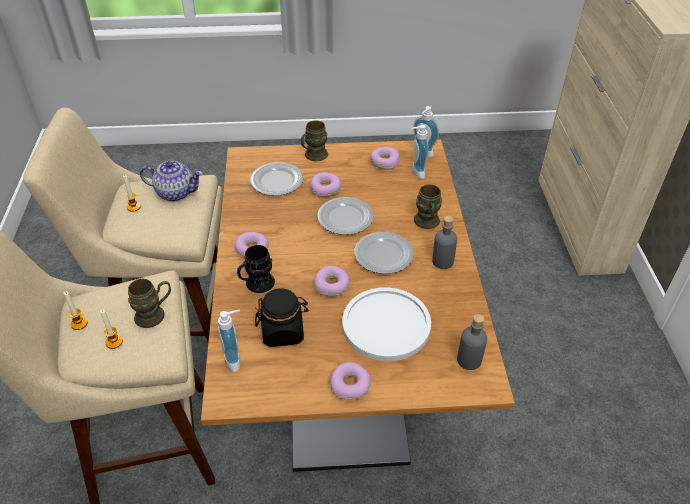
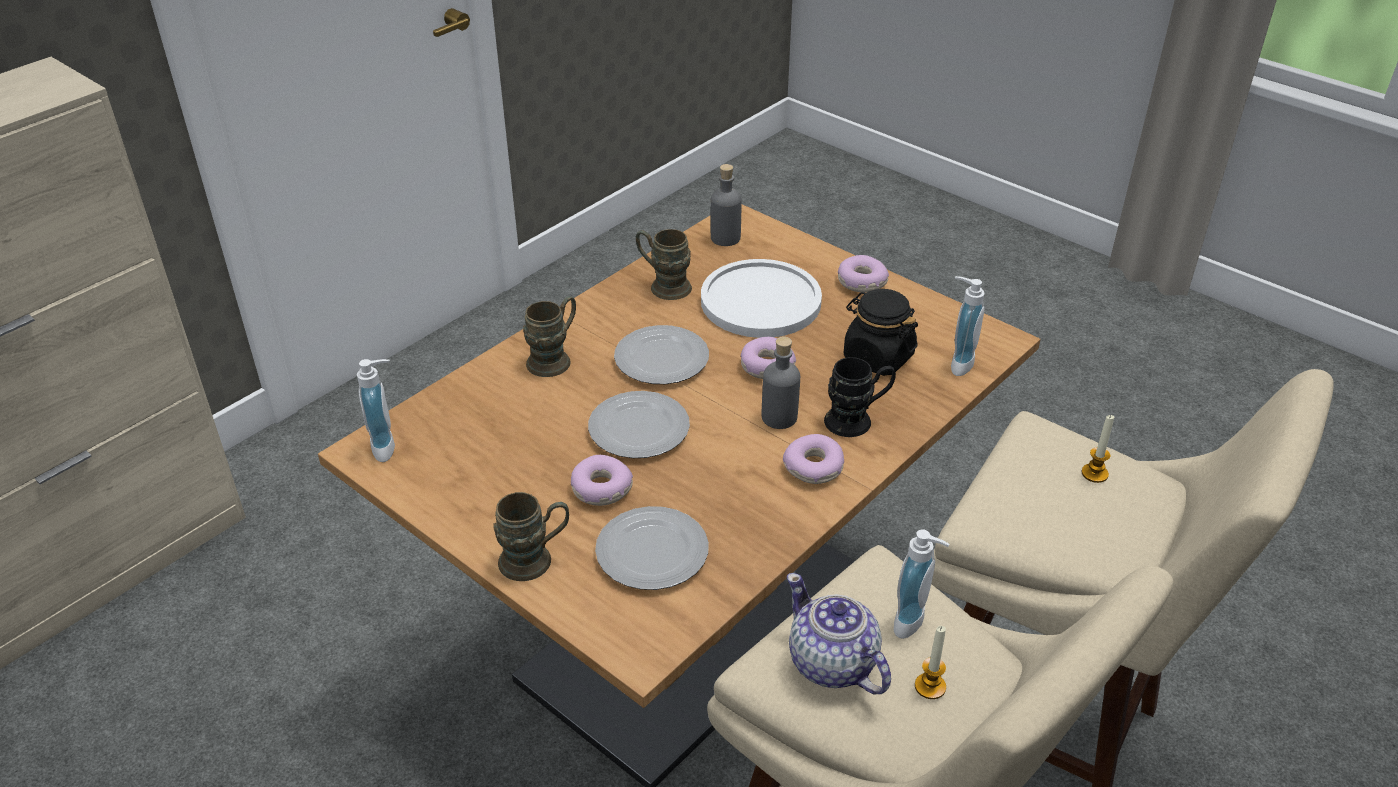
camera: 135 degrees left, 5 degrees down
candle [64,291,88,330] -> none
brown mug [128,279,171,328] -> brown mug moved to [636,229,692,300]
donut [370,147,399,170] -> none
soap dispenser [411,125,429,179] -> soap dispenser moved to [894,529,950,639]
grey bottle [432,216,457,269] -> grey bottle moved to [762,336,800,429]

